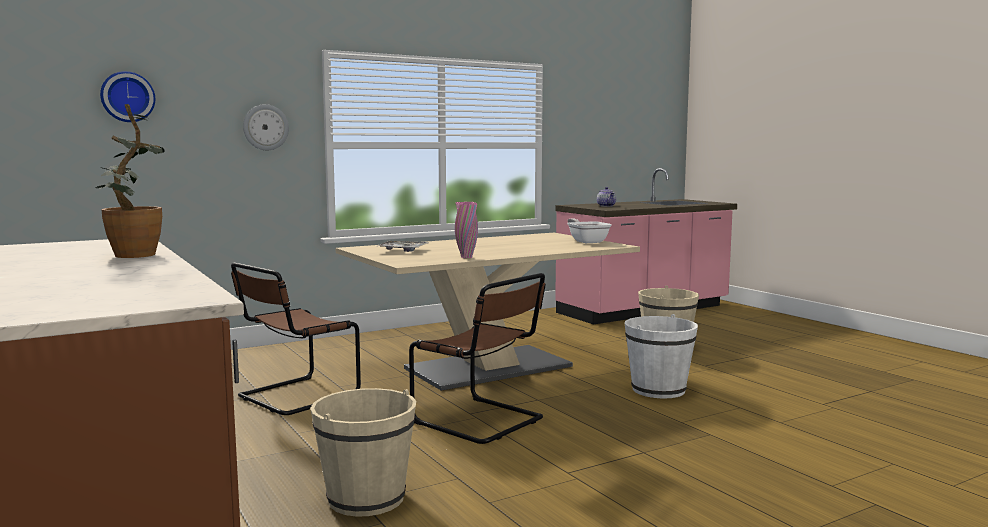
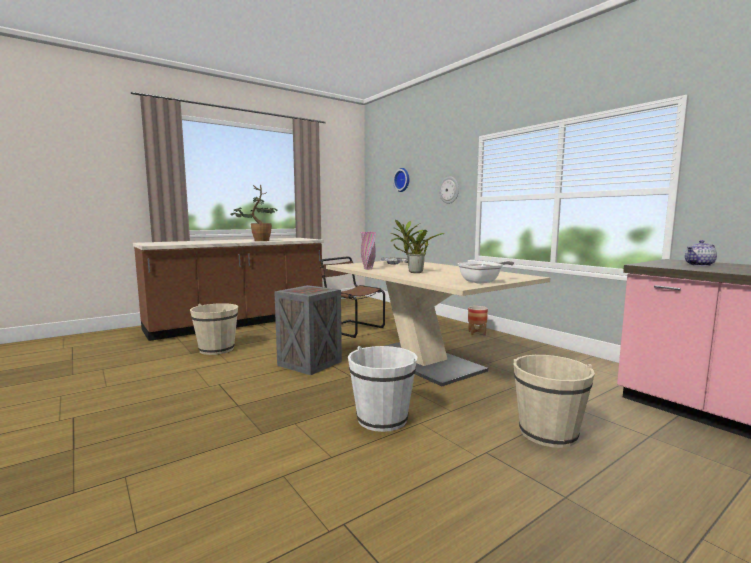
camera: 85 degrees right, 0 degrees up
brown chair [409,273,546,444] -> crate [274,285,342,375]
none -> potted plant [391,220,445,273]
none -> planter [468,306,488,335]

